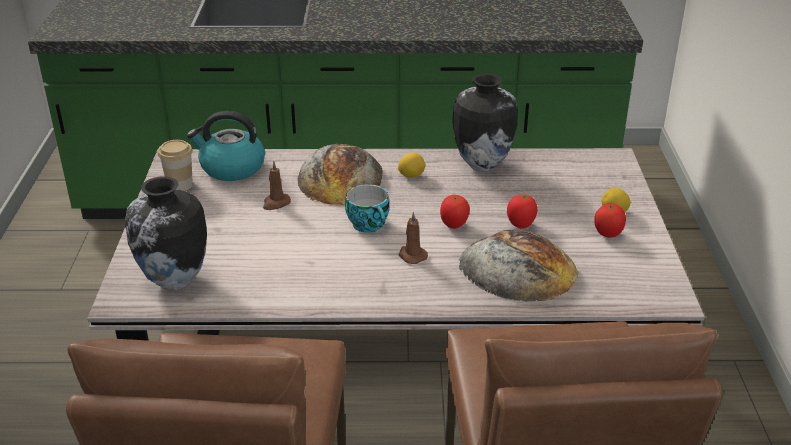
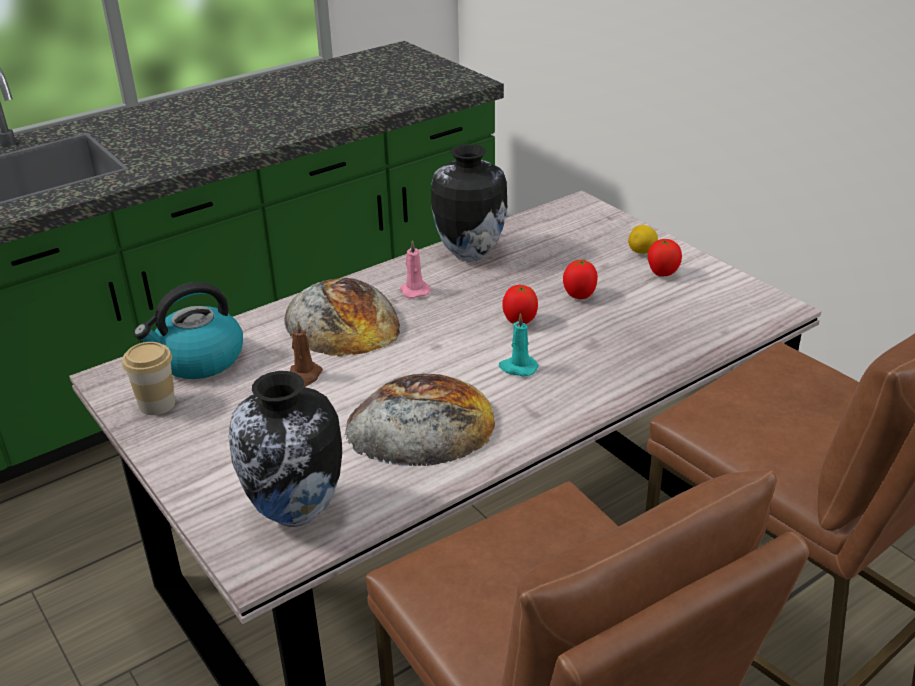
camera: 35 degrees left, 0 degrees up
cup [345,184,390,233] -> none
lemon [398,153,425,178] -> pink candle [400,240,431,298]
brown candle [399,212,428,264] -> turquoise candle [499,313,539,377]
bread [459,229,578,302] -> bread moved to [345,374,495,466]

